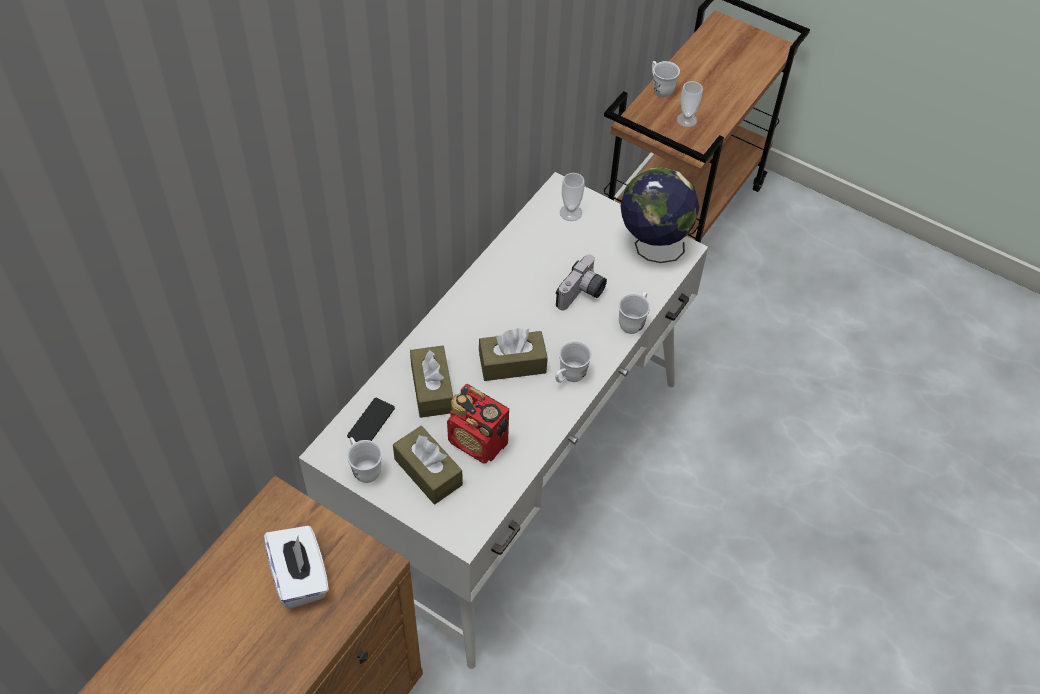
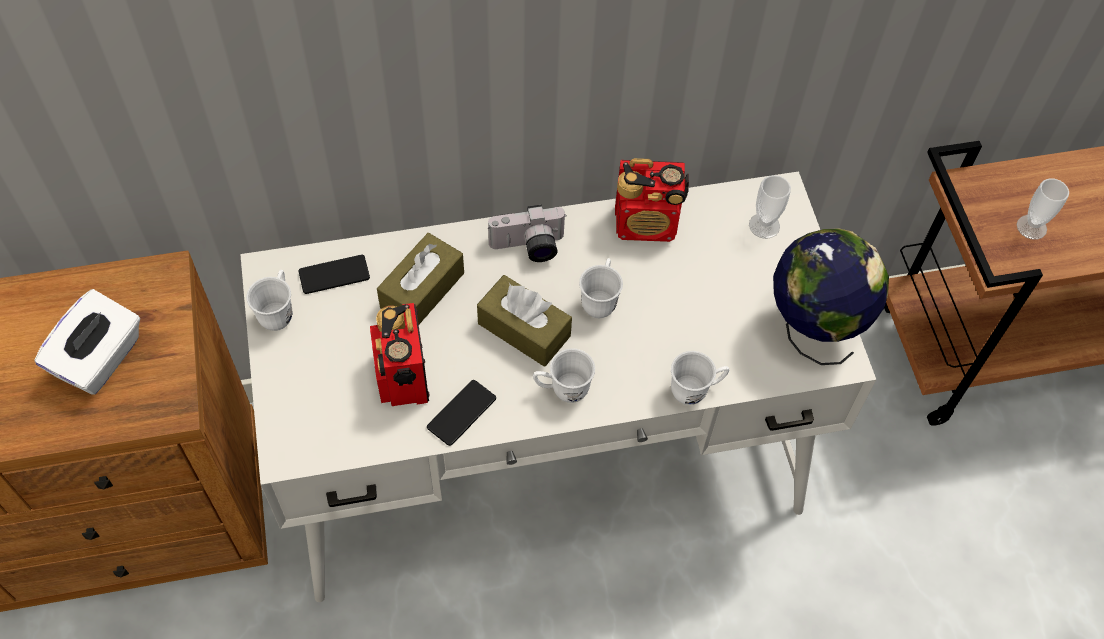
camera: 45 degrees right, 5 degrees up
brown tissue box [393,426,463,504] -> none
camera [556,254,607,310] -> camera moved to [488,204,567,262]
white mug [652,61,680,97] -> white mug moved to [579,258,623,318]
none -> phone [427,380,496,446]
none -> radio [615,158,689,242]

